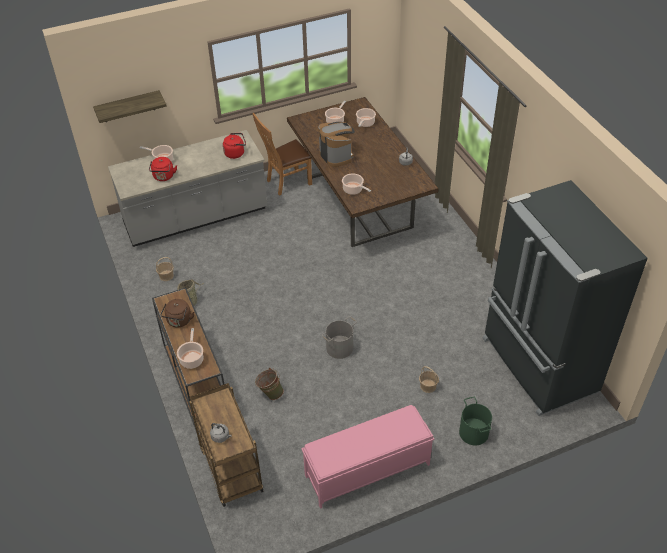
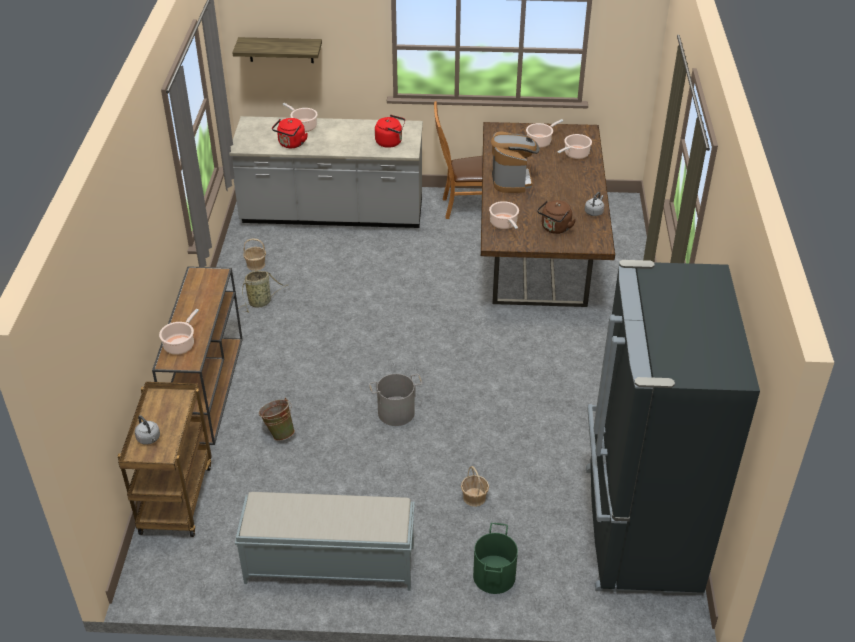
camera: 25 degrees right, 5 degrees down
brown kettle [161,299,195,328] -> brown kettle moved to [537,200,576,234]
pink bench [301,405,434,509] -> grey bench [235,492,415,591]

